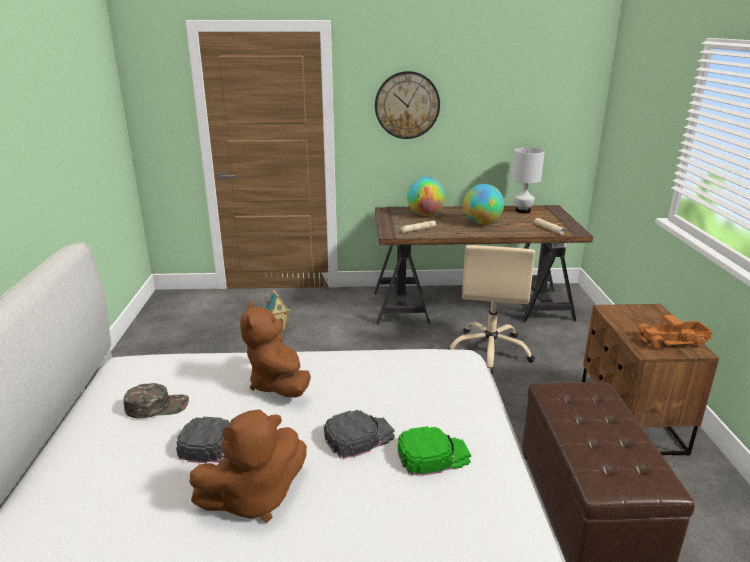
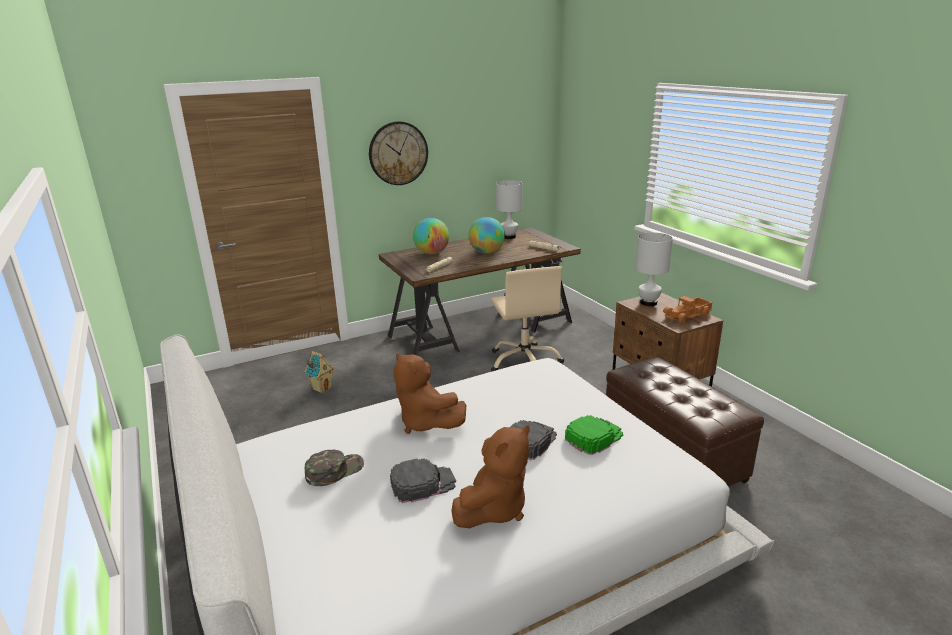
camera: 25 degrees left, 0 degrees up
none -> white table lamp [635,233,673,306]

